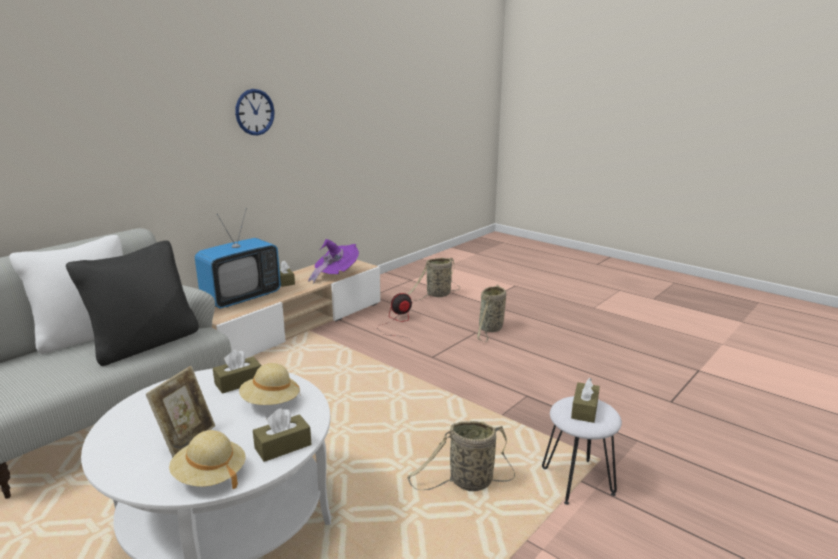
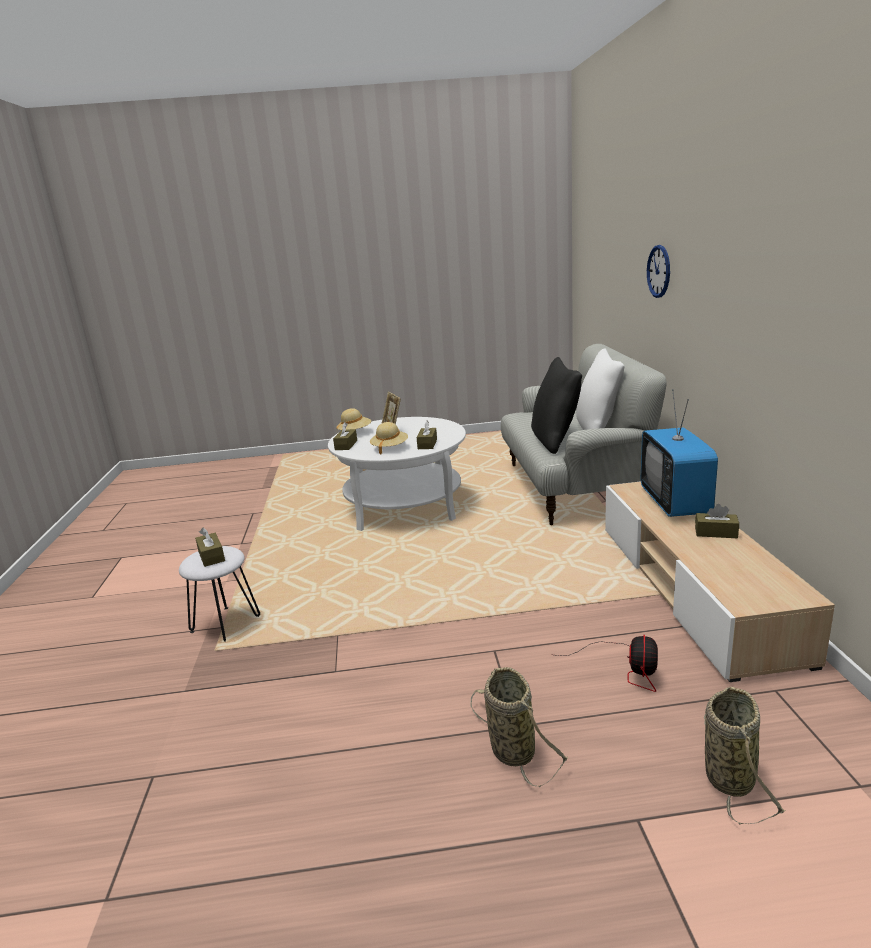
camera: 135 degrees right, 0 degrees up
wall clock [235,89,275,135] -> wall clock moved to [647,245,670,298]
purple hat [308,239,359,284] -> none
basket [407,421,515,491] -> none

